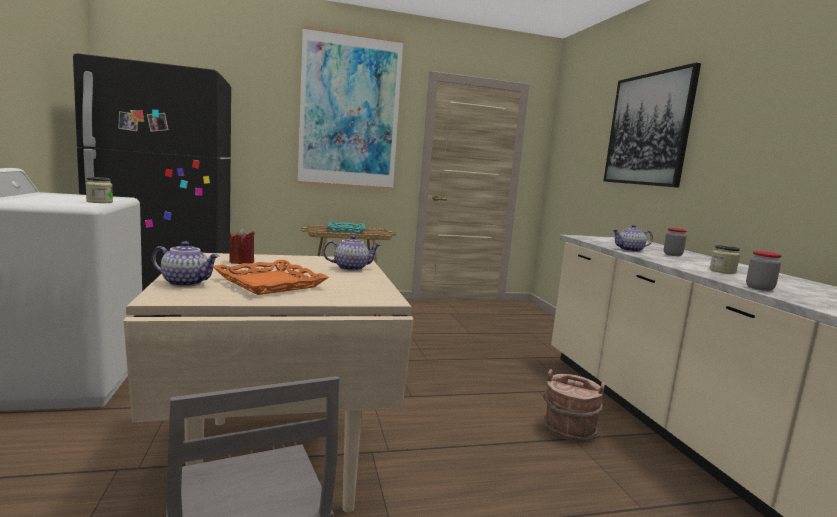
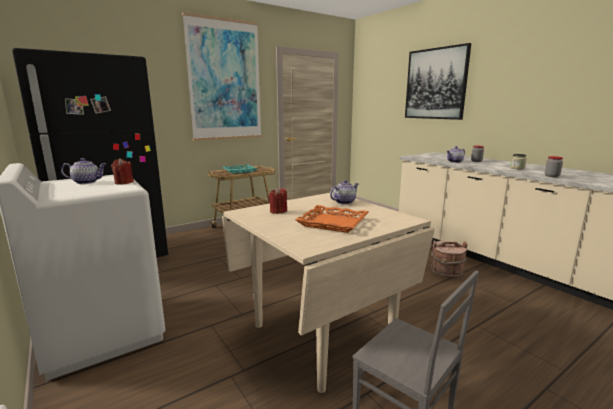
camera: 20 degrees left, 5 degrees up
jar [86,177,113,203] -> red candle [111,158,134,185]
teapot [152,241,219,287] -> teapot moved to [61,158,106,184]

